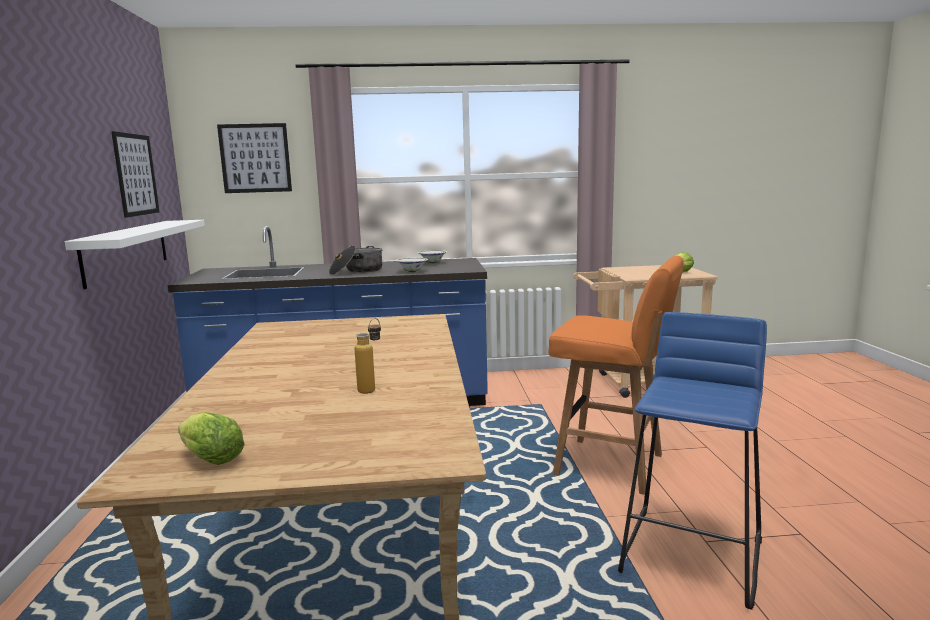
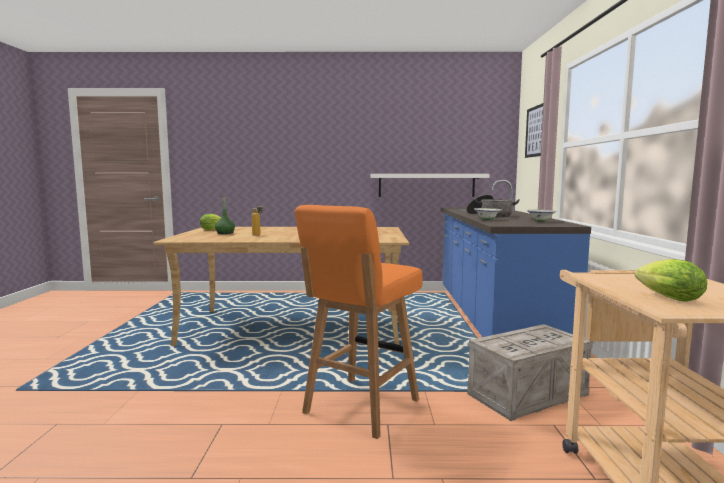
camera: 95 degrees right, 5 degrees down
picture [111,131,160,218] -> none
blue stool [618,312,767,610] -> none
none -> green bottle [215,195,235,234]
none -> crate [467,324,593,421]

